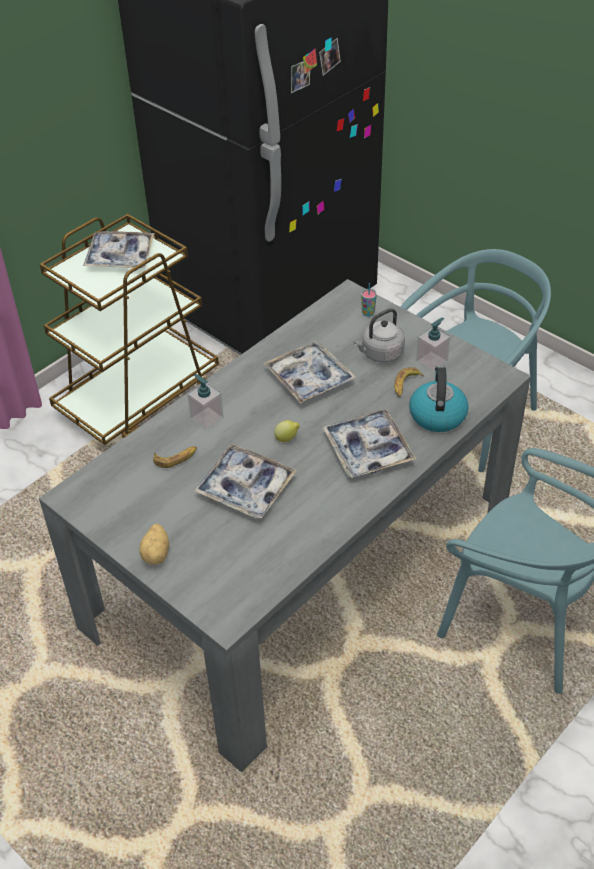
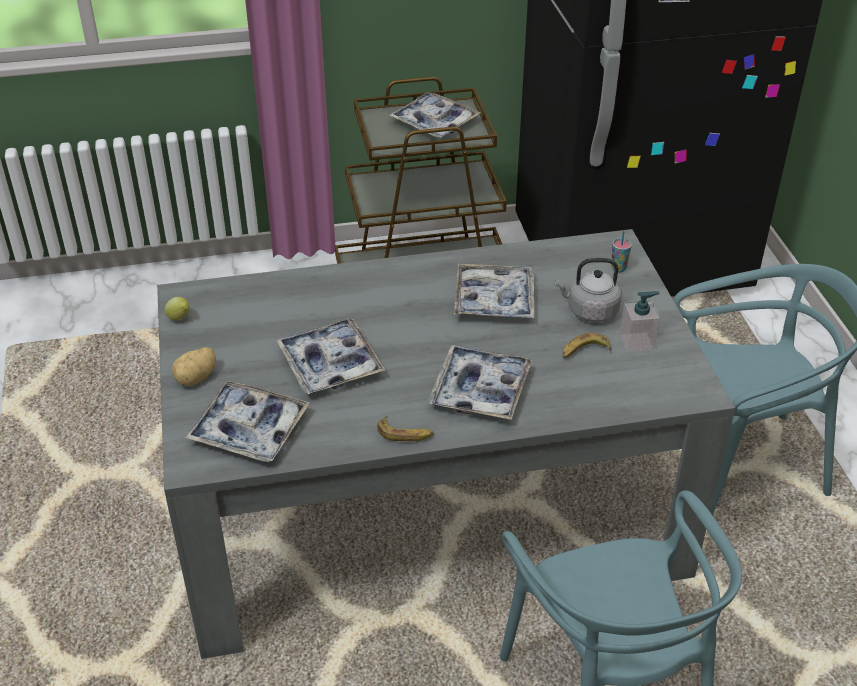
camera: 35 degrees right, 5 degrees down
banana [153,446,197,468] -> banana moved to [377,416,434,441]
soap dispenser [187,374,224,430] -> none
lemon [274,420,300,442] -> lemon moved to [165,297,190,321]
kettle [409,366,469,432] -> none
none -> tray [185,381,310,462]

